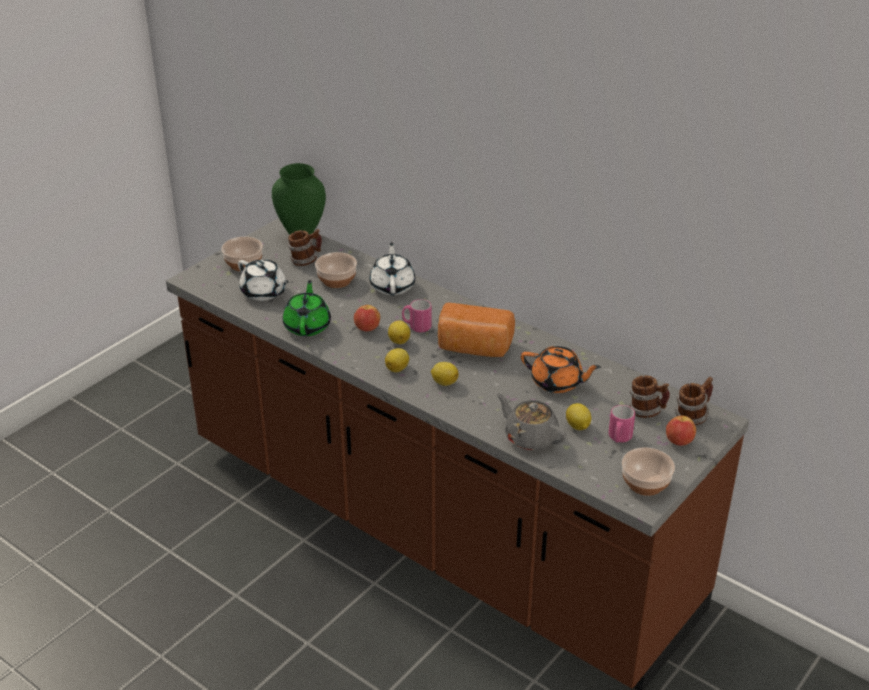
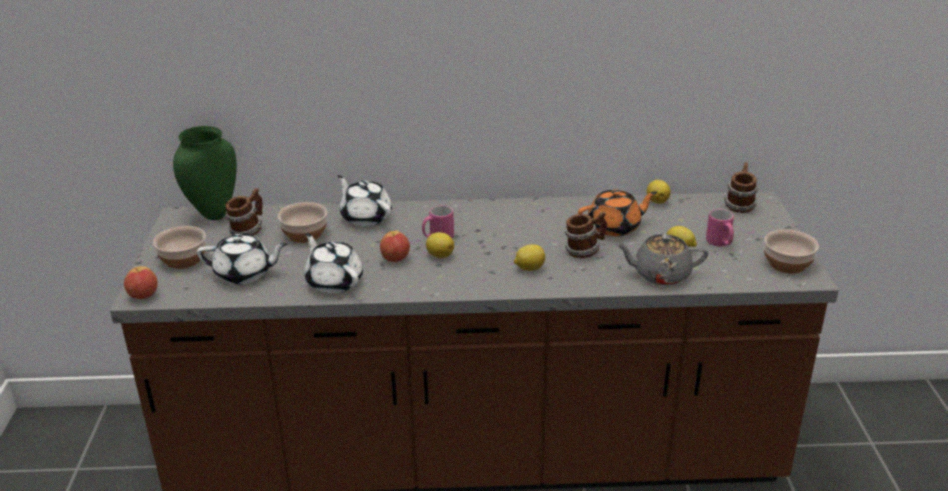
camera: 40 degrees left, 5 degrees down
green teapot [283,280,331,336] -> white teapot [305,233,363,294]
lemon [385,348,409,372] -> lemon moved to [647,180,671,204]
bread [438,303,515,357] -> none
mug [629,376,670,418] -> mug moved to [564,211,607,258]
apple [666,415,696,446] -> apple moved to [124,266,158,299]

